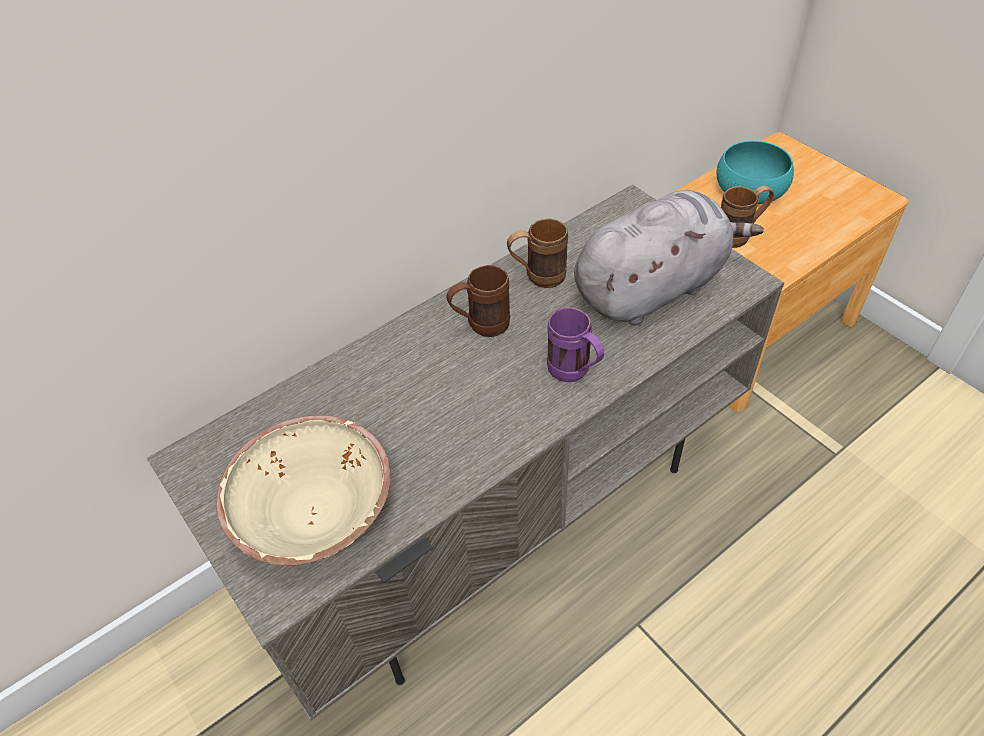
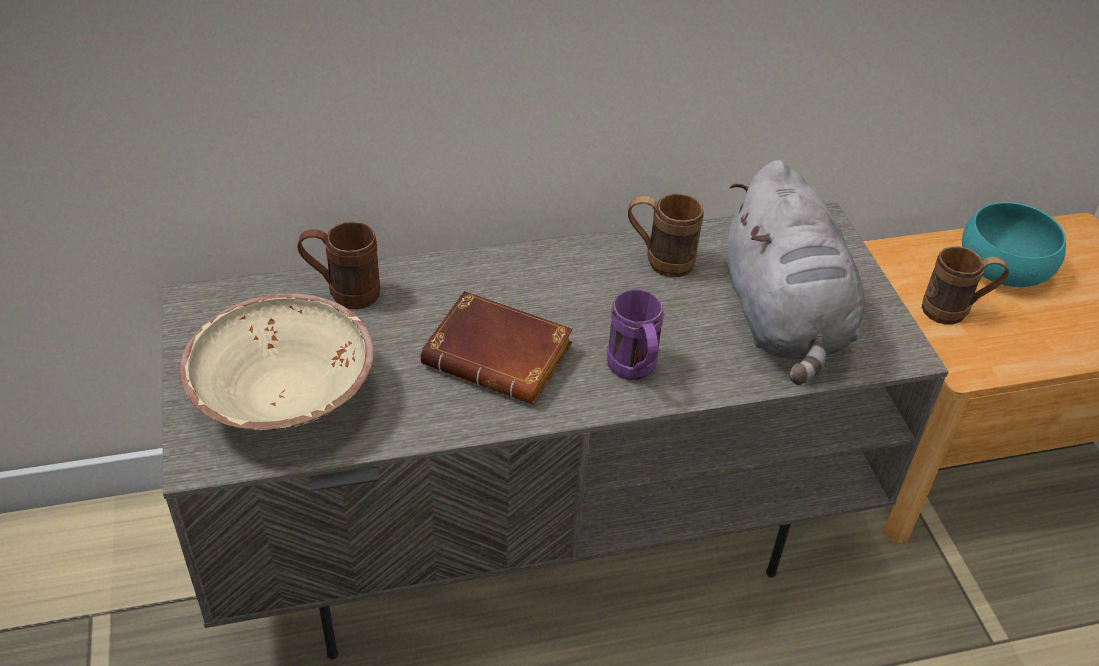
camera: 20 degrees right, 5 degrees down
brown mug [446,265,510,337] -> brown mug moved to [297,222,380,309]
grey plush toy [574,190,764,326] -> grey plush toy turned 90 degrees clockwise [727,160,865,385]
none -> brown book [420,291,573,405]

